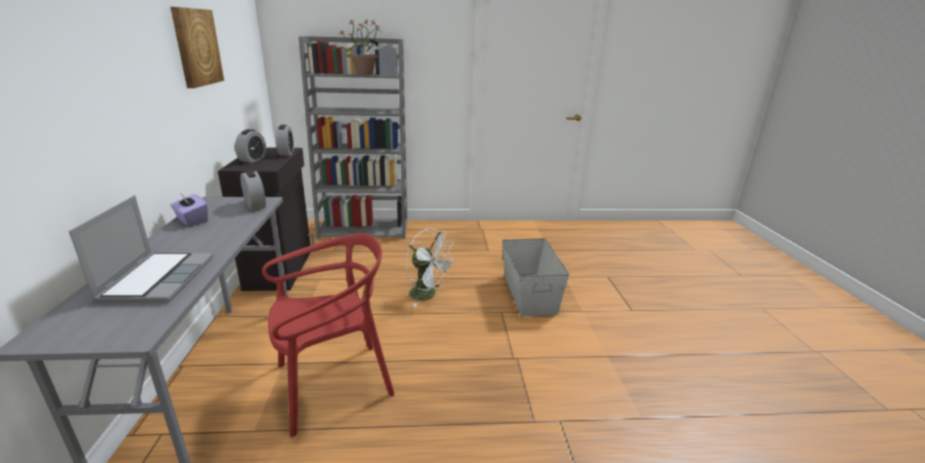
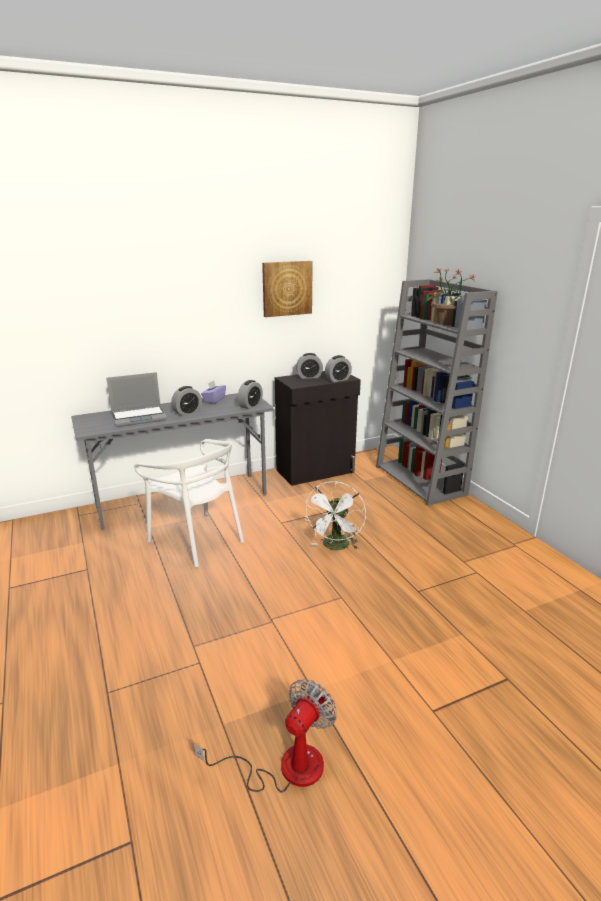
camera: 70 degrees right, 0 degrees up
red chair [262,233,395,437] -> white chair [134,439,244,567]
grey storage box [502,239,570,316] -> none
none -> alarm clock [171,386,202,416]
none -> fan [194,679,337,792]

